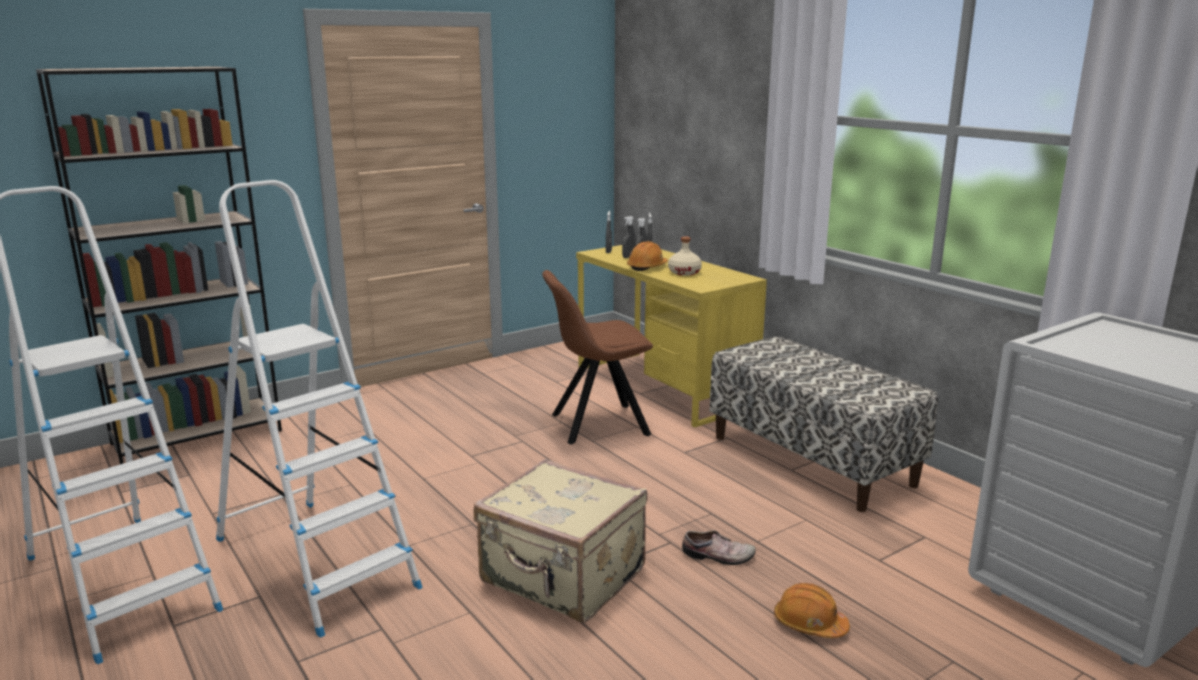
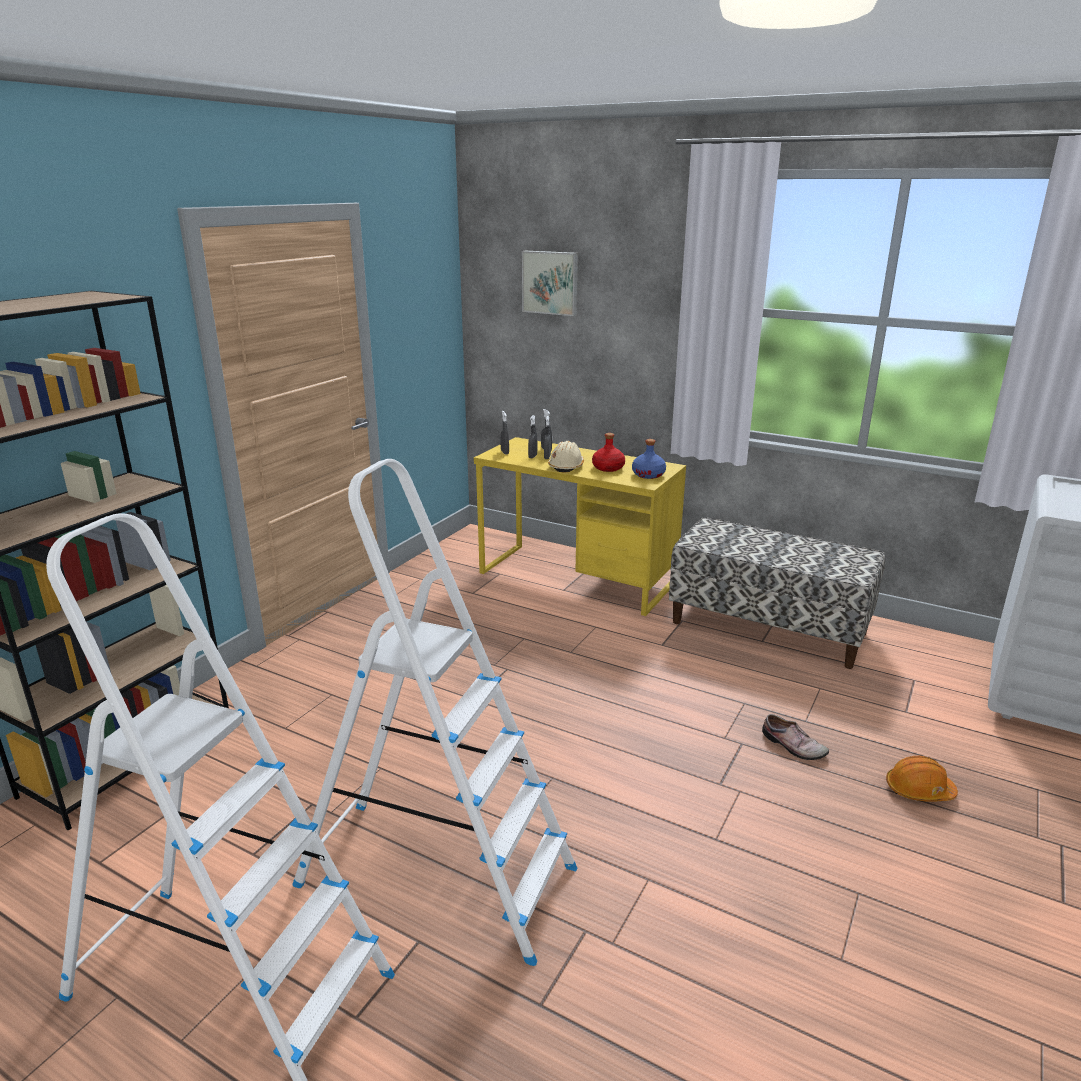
camera: 25 degrees left, 5 degrees up
beige suitcase [474,459,647,622] -> none
brown chair [542,270,653,444] -> none
orange hard hat [627,241,668,271] -> beige hard hat [548,441,584,472]
beige bottle [668,237,702,276] -> red bottle [592,433,625,472]
shoe [682,530,755,565] -> shoe turned 60 degrees clockwise [762,714,829,760]
none -> picture [522,251,578,316]
none -> blue bottle [632,439,666,479]

